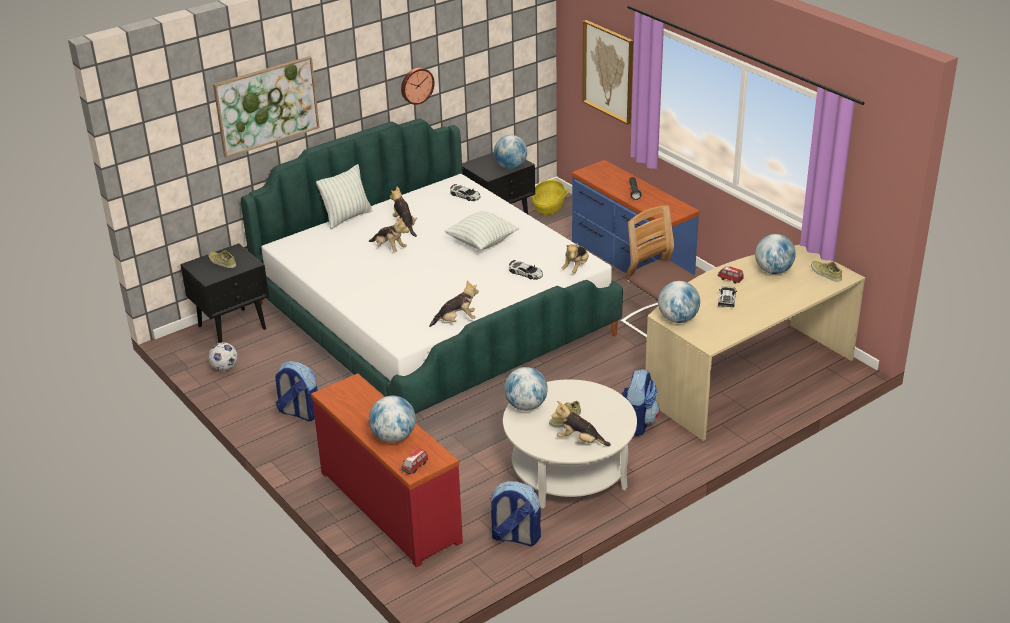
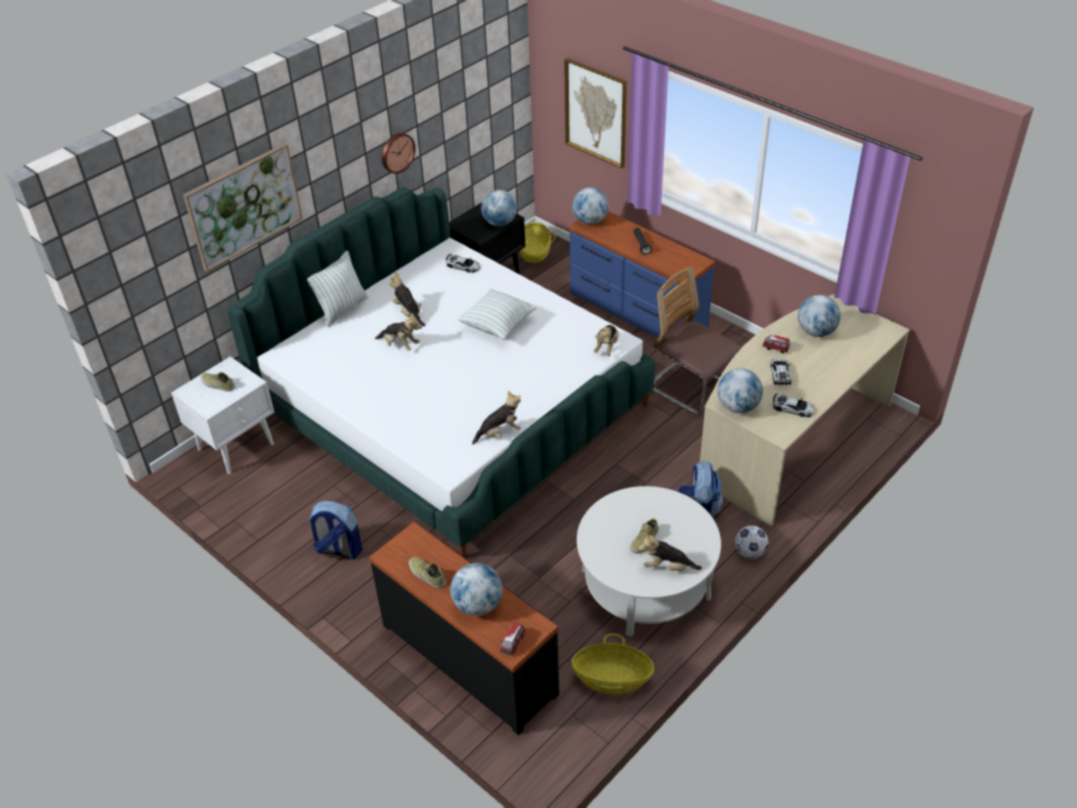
camera: 10 degrees left, 10 degrees up
black nightstand [180,243,269,343] -> white nightstand [171,356,275,474]
football [208,342,237,371] -> football moved to [735,525,768,559]
red dresser [311,373,463,567] -> black dresser [369,522,559,735]
backpack [489,481,541,546] -> basket [571,634,654,694]
globe [504,367,548,411] -> globe moved to [572,187,609,225]
toy car [509,260,543,280] -> toy car moved to [773,393,814,417]
beige shoe [811,261,842,282] -> beige shoe moved to [409,557,446,588]

